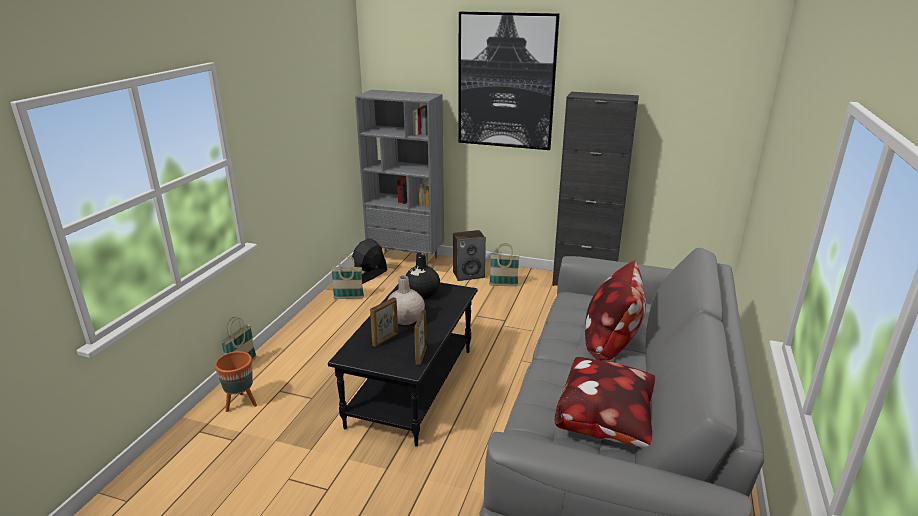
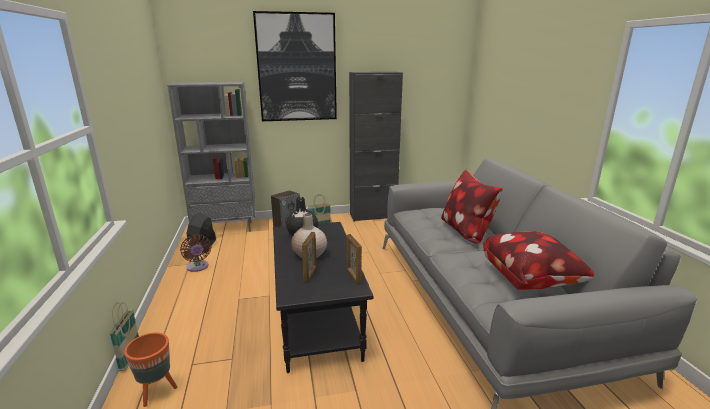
camera: 30 degrees left, 5 degrees down
basket [331,255,364,299] -> brown fan [180,234,211,272]

